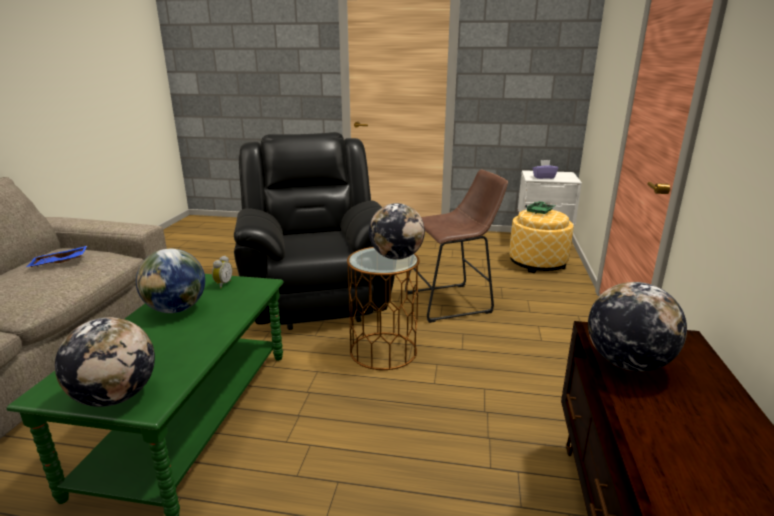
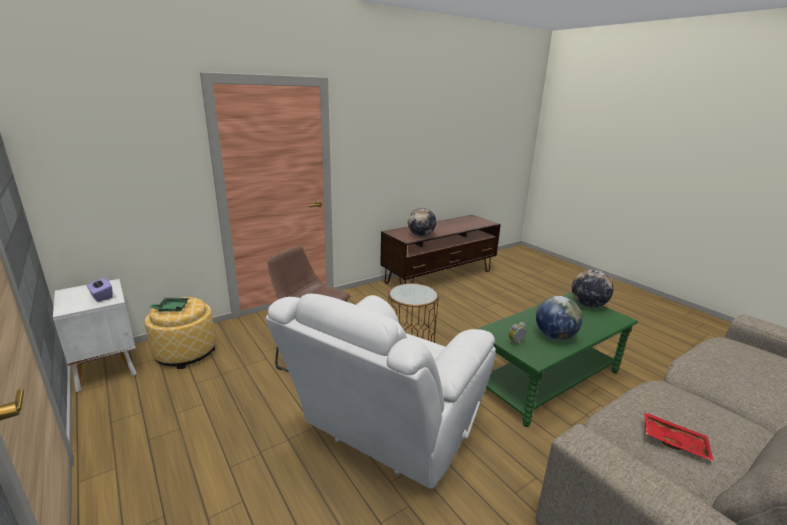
camera: 135 degrees left, 0 degrees up
blue tray [26,246,87,267] -> red tray [644,412,714,462]
black armchair [234,132,395,330] -> white armchair [266,294,496,488]
globe [369,203,425,260] -> none

